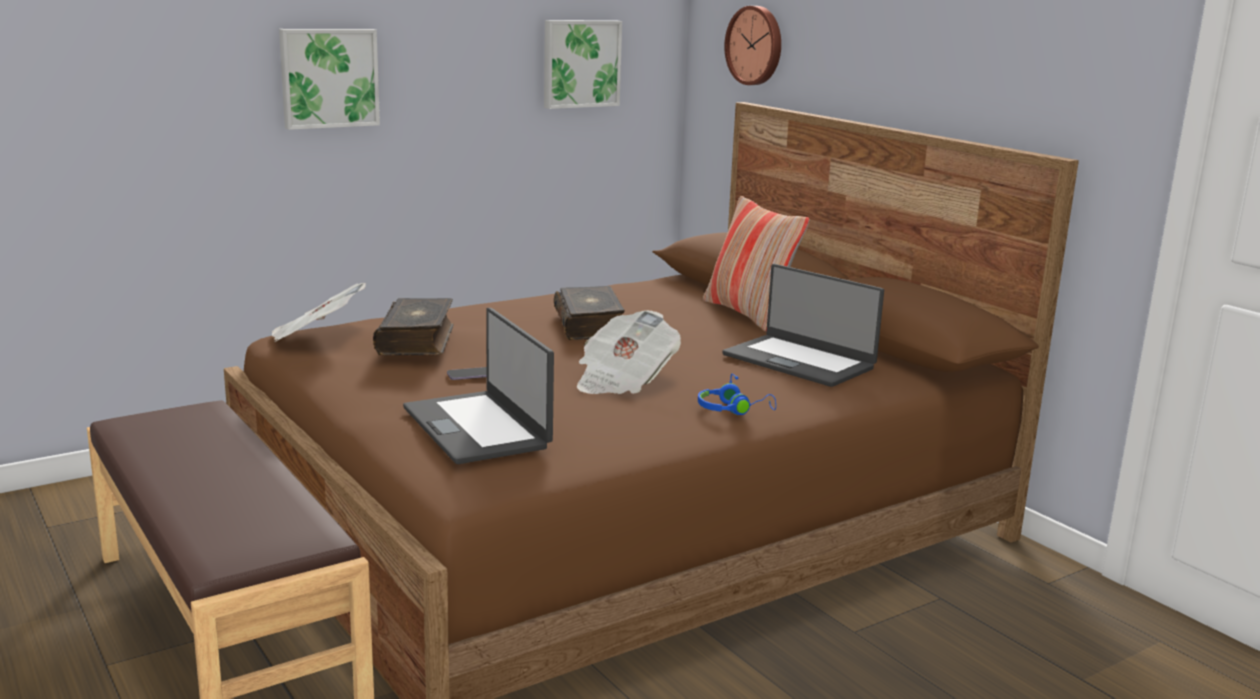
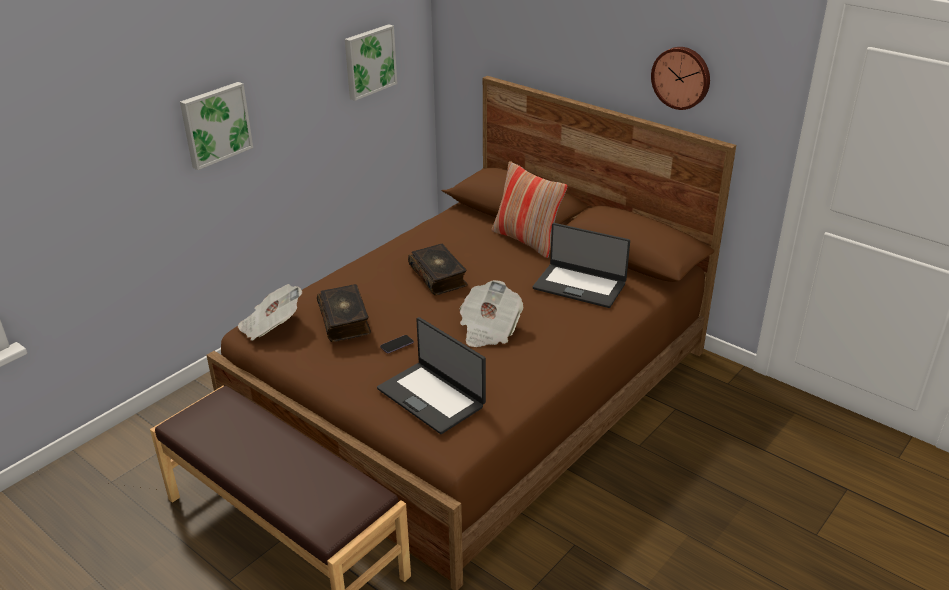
camera: 15 degrees left, 15 degrees up
blue headphones [698,374,776,415] -> none
wall clock [724,6,781,85] -> wall clock moved to [651,47,710,110]

